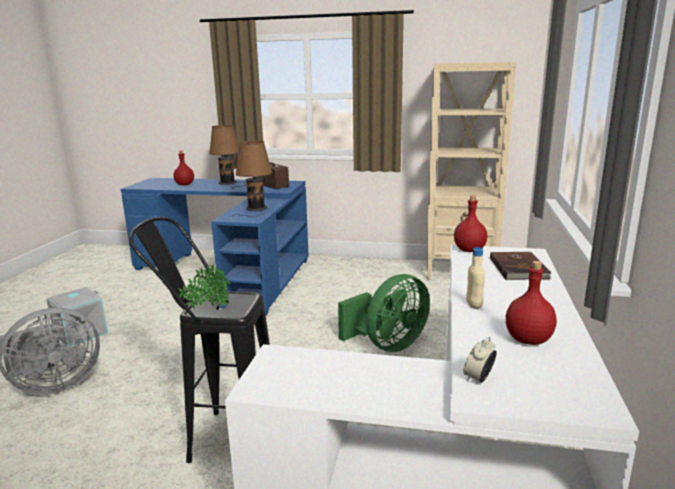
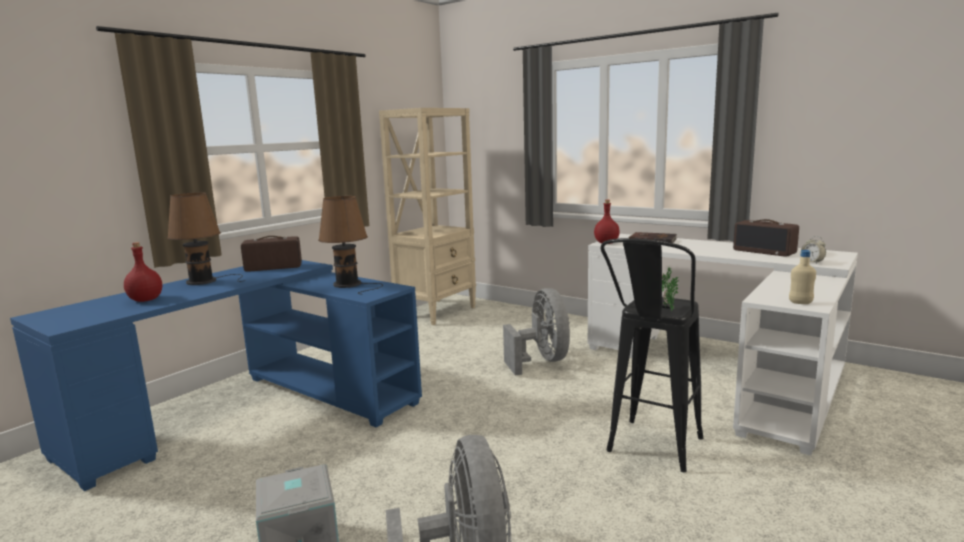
camera: 65 degrees left, 5 degrees down
green fan [338,274,430,352] -> grey fan [503,288,570,375]
beige bottle [466,247,485,309] -> beige bottle moved to [789,250,816,304]
red bottle [506,261,557,345] -> radio [733,219,799,257]

